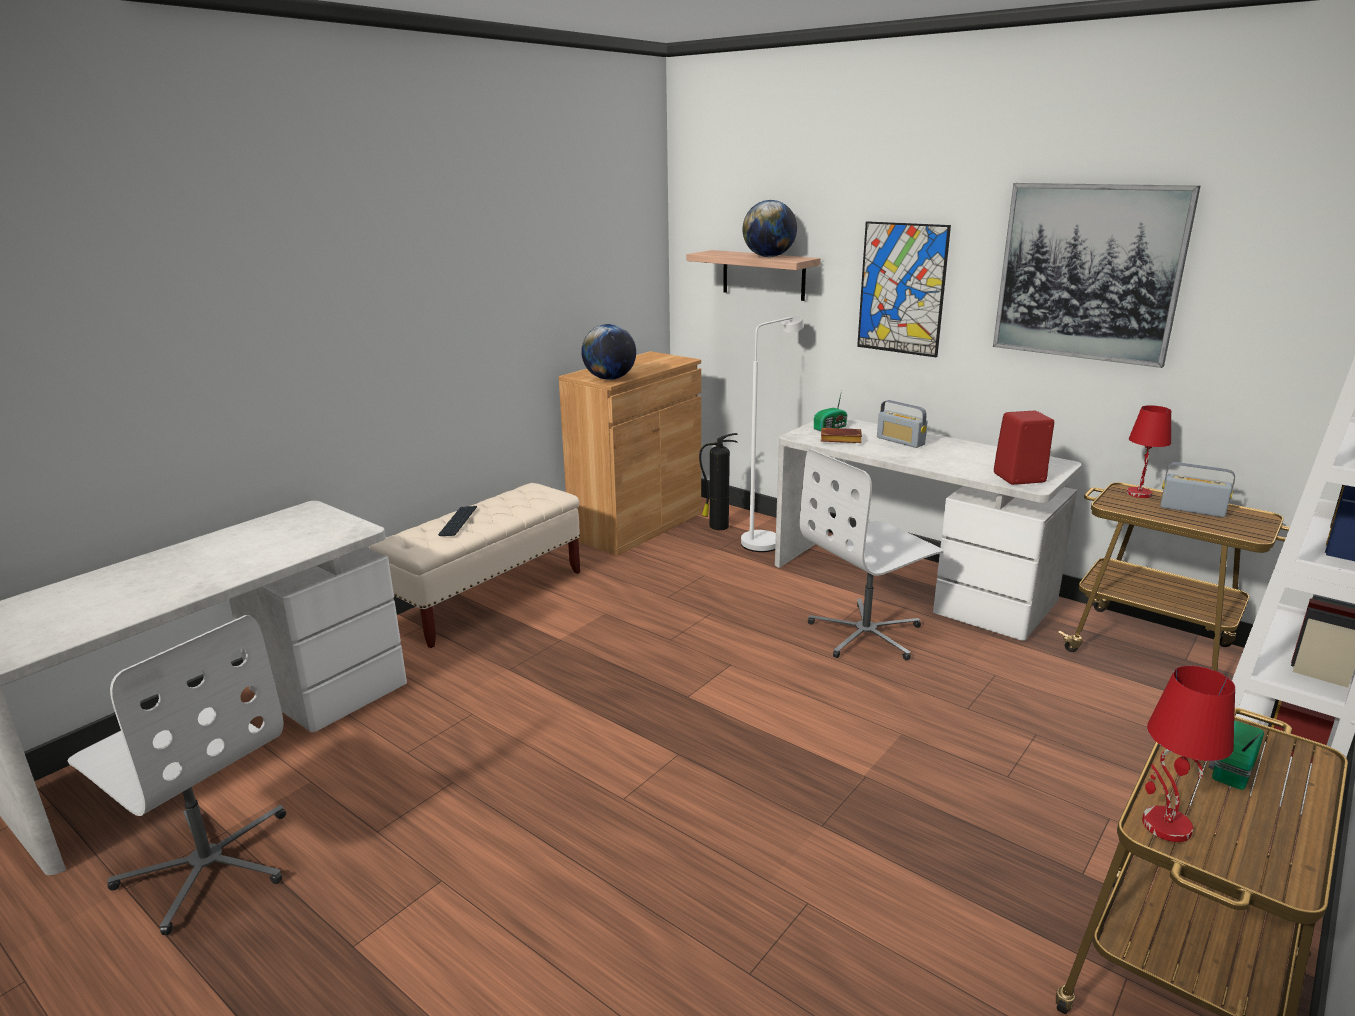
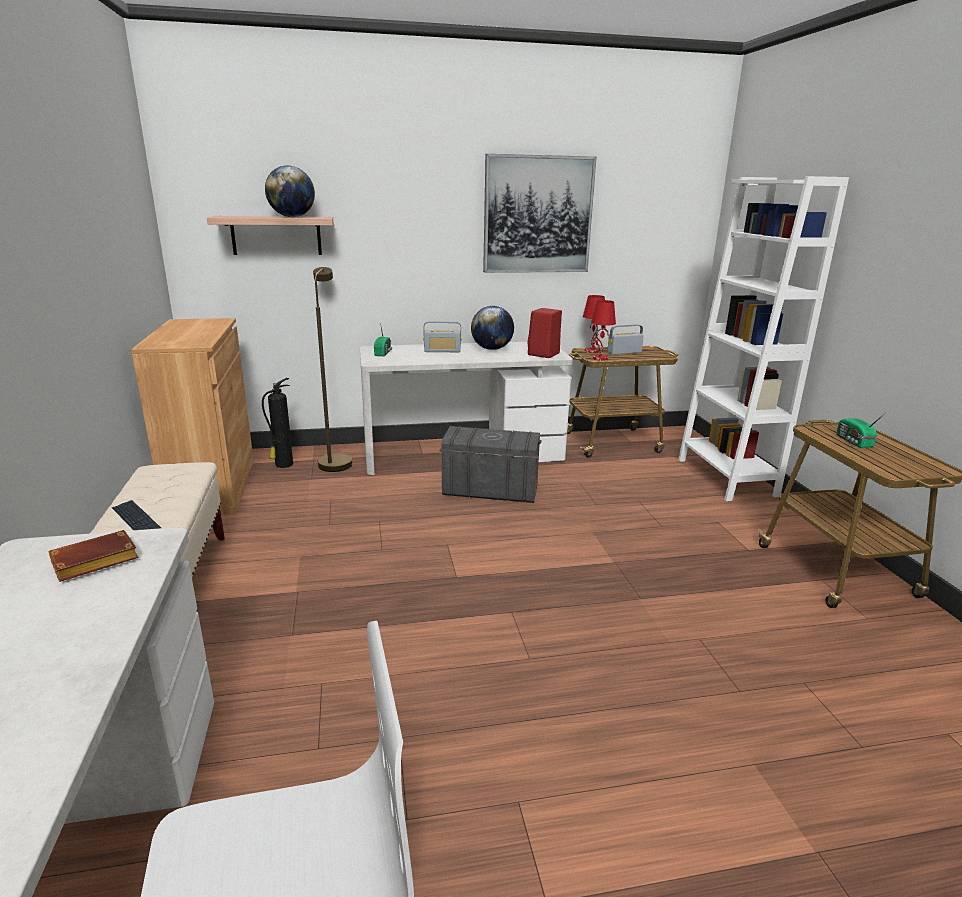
camera: 50 degrees left, 0 degrees up
globe [581,324,636,380] -> globe moved to [471,306,514,350]
white floor lamp [741,315,804,552] -> brown floor lamp [313,267,352,472]
white office chair [800,449,944,660] -> grey storage box [440,426,541,503]
brown book [821,428,862,443] -> brown book moved to [48,530,139,582]
picture [857,221,951,357] -> none
red table lamp [1142,666,1235,842] -> red table lamp moved to [591,300,616,361]

